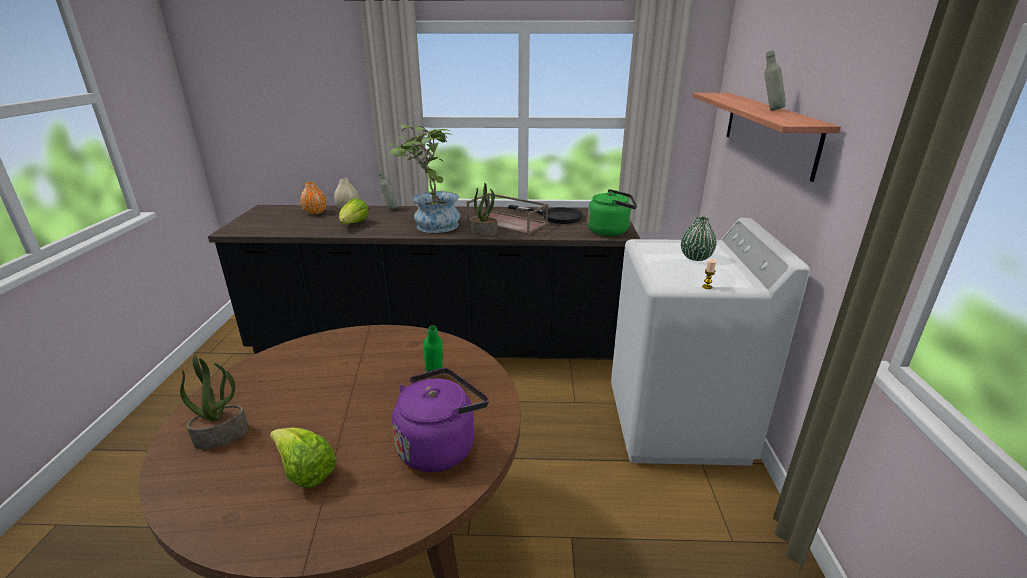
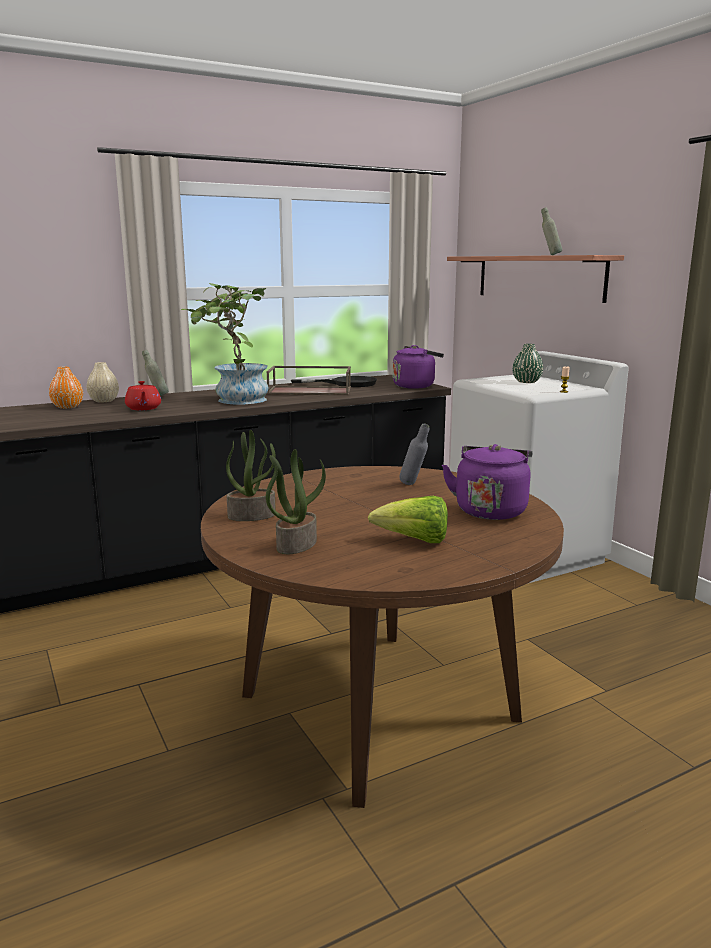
camera: 30 degrees left, 10 degrees down
lettuce [339,198,369,224] -> red teapot [125,381,161,410]
green bottle [424,325,443,372] -> grey bottle [399,424,429,485]
potted plant [470,183,498,236] -> potted plant moved to [226,430,276,521]
green kettle [587,189,637,236] -> purple kettle [393,345,444,389]

